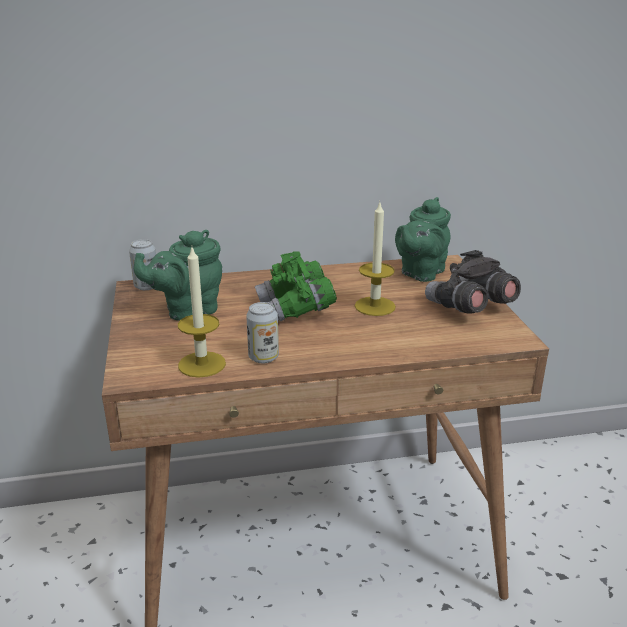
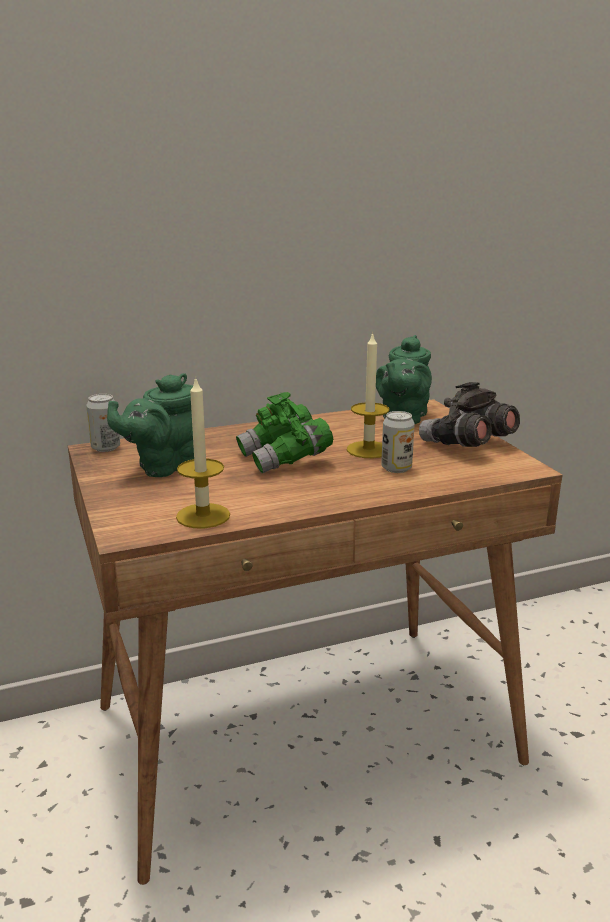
camera: 10 degrees left, 5 degrees down
can [246,302,279,363] -> can moved to [381,411,415,473]

